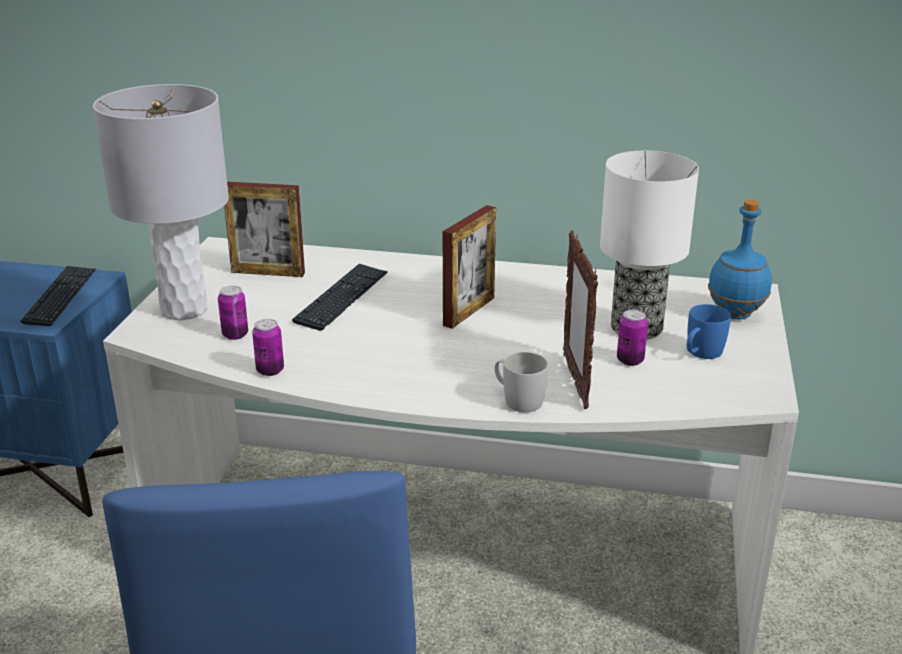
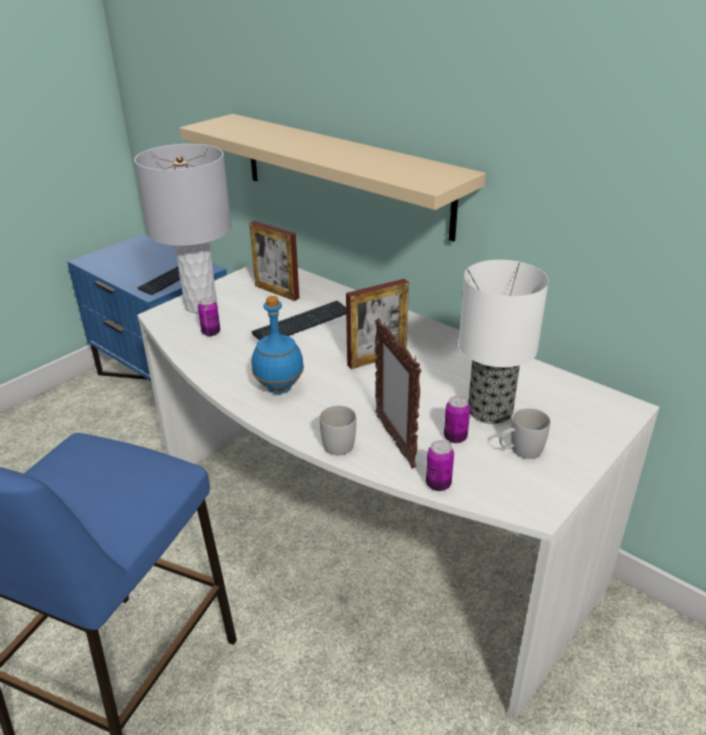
camera: 30 degrees right, 5 degrees up
can [252,319,284,376] -> can moved to [426,440,454,491]
picture frame [563,230,598,409] -> picture frame turned 45 degrees counterclockwise [375,318,421,468]
blue mug [687,304,731,359] -> white mug [499,408,550,459]
blue bottle [708,200,772,320] -> blue bottle moved to [252,296,304,394]
none -> beige shelf [179,114,486,242]

